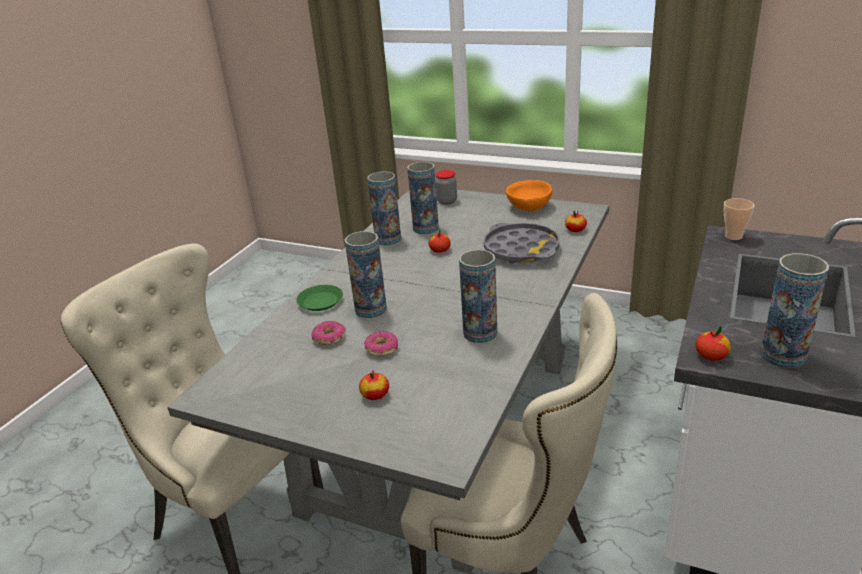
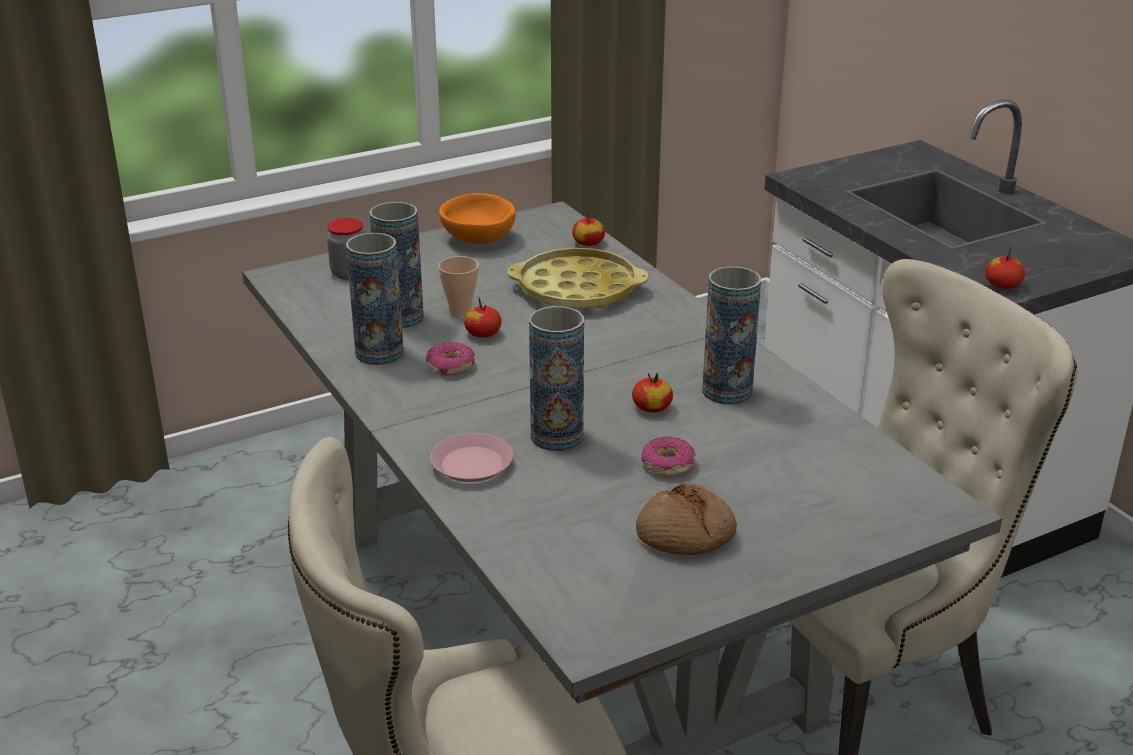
camera: 55 degrees left, 0 degrees up
green plate [296,285,343,311] -> pink plate [430,433,513,482]
donut [311,321,346,345] -> donut moved to [426,342,475,376]
apple [359,370,389,400] -> apple moved to [632,373,673,413]
grey tray [484,223,560,263] -> yellow tray [508,248,648,310]
cup [724,198,755,240] -> cup moved to [438,256,479,317]
vase [761,253,829,368] -> none
none -> bread [636,483,737,555]

